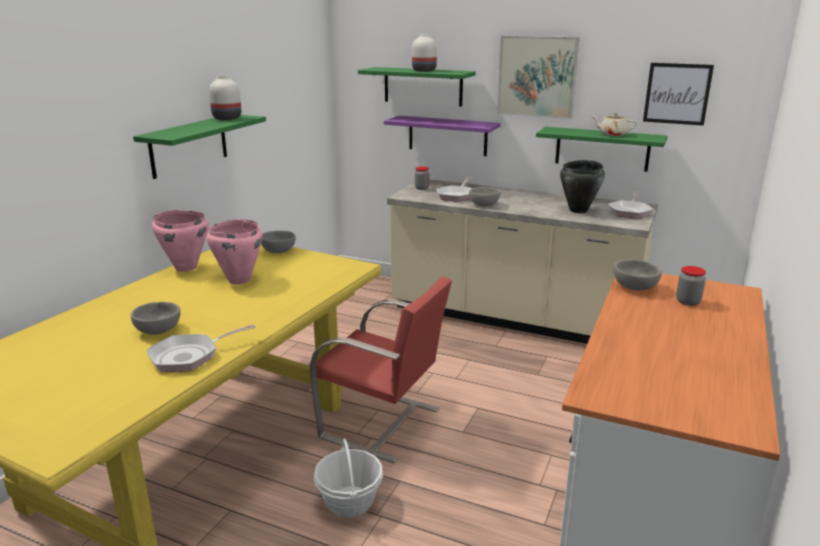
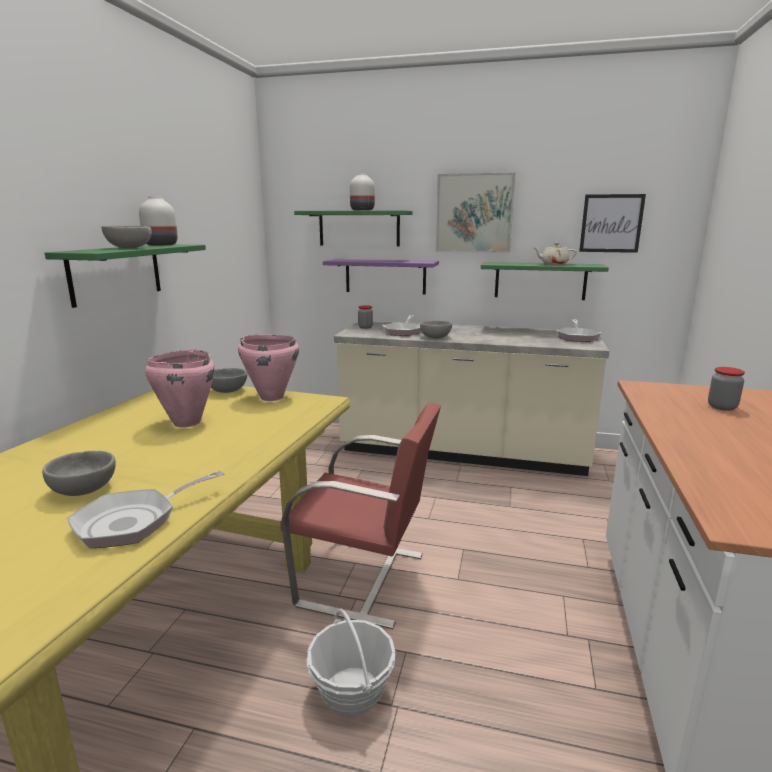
camera: 10 degrees left, 5 degrees down
pink cooking pot [152,210,209,272] -> pink cooking pot moved to [238,335,299,401]
black cooking pot [560,160,605,213] -> none
grey bowl [613,259,662,290] -> grey bowl moved to [101,225,152,248]

